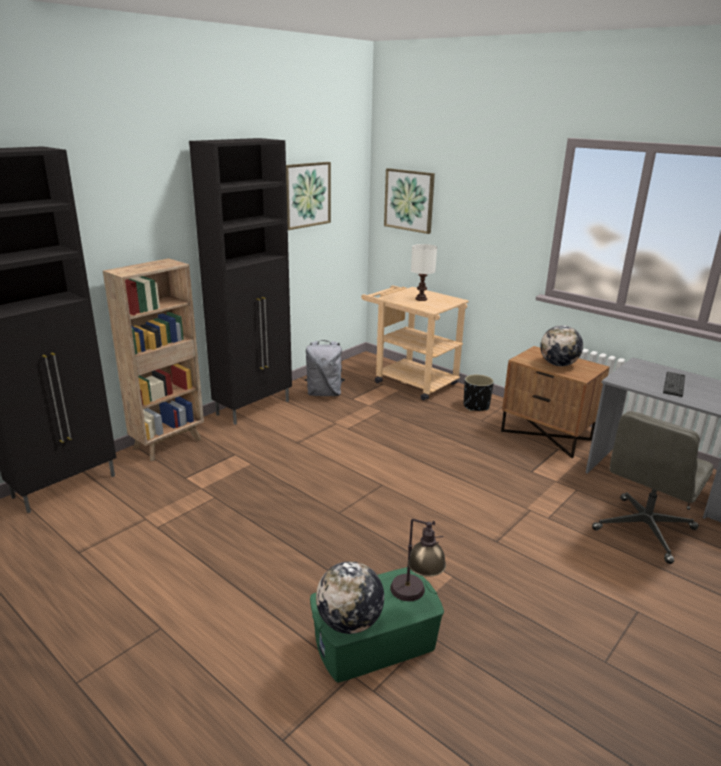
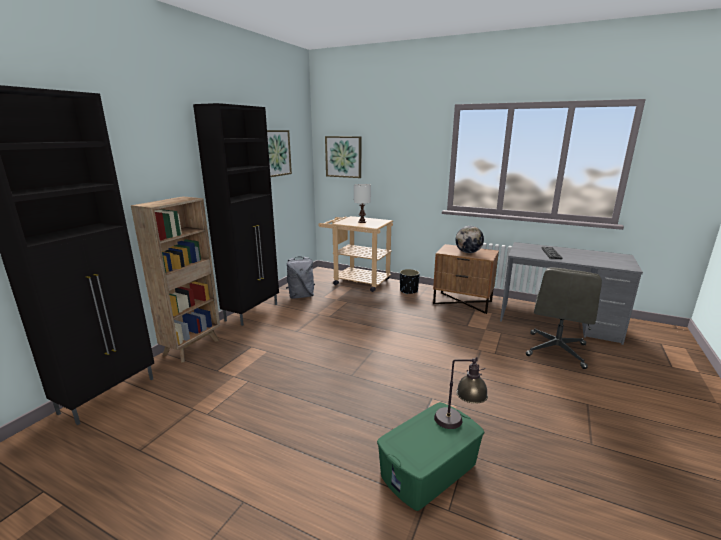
camera: 15 degrees left, 5 degrees down
globe [316,561,384,634] -> none

